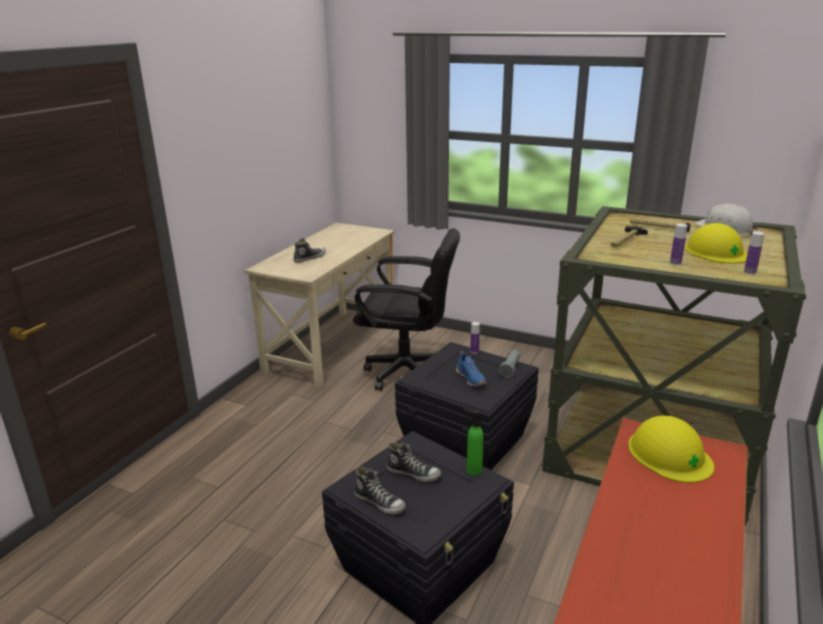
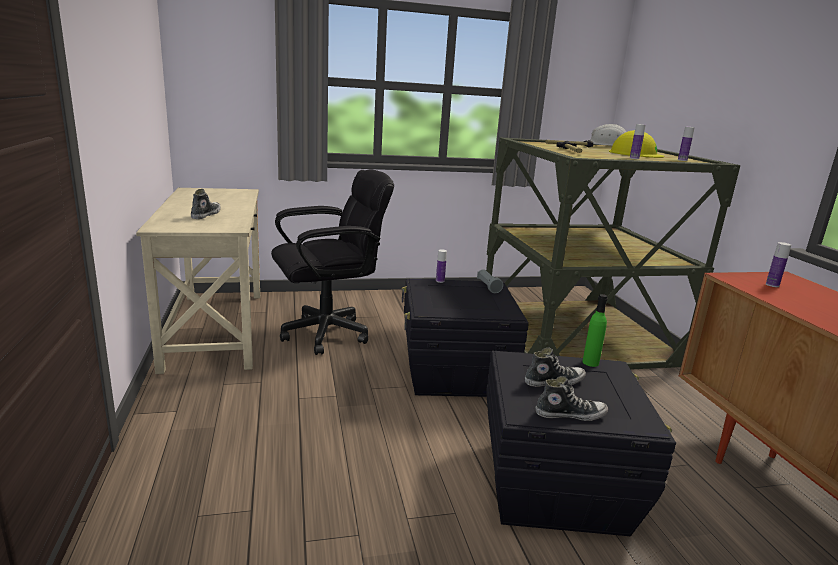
camera: 40 degrees left, 5 degrees down
blue shoe [456,351,486,387] -> none
yellow hard hat [628,415,714,483] -> bottle [766,242,791,287]

